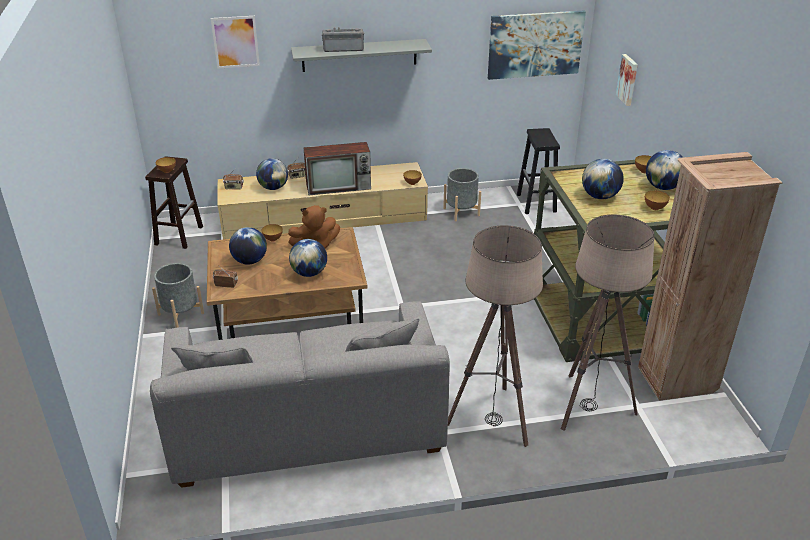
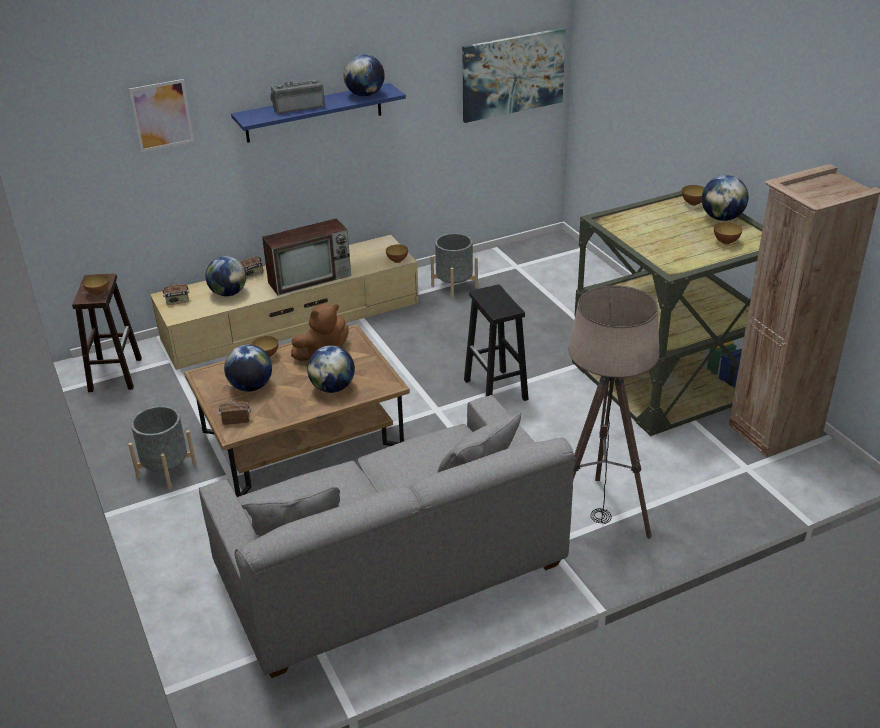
camera: 15 degrees left, 0 degrees up
grey shelf [291,39,432,72] -> blue shelf [231,83,406,143]
black stool [517,128,560,214] -> black stool moved to [464,284,529,401]
floor lamp [561,215,655,431] -> none
globe [582,159,624,199] -> globe moved to [343,54,385,97]
picture [616,54,638,106] -> none

